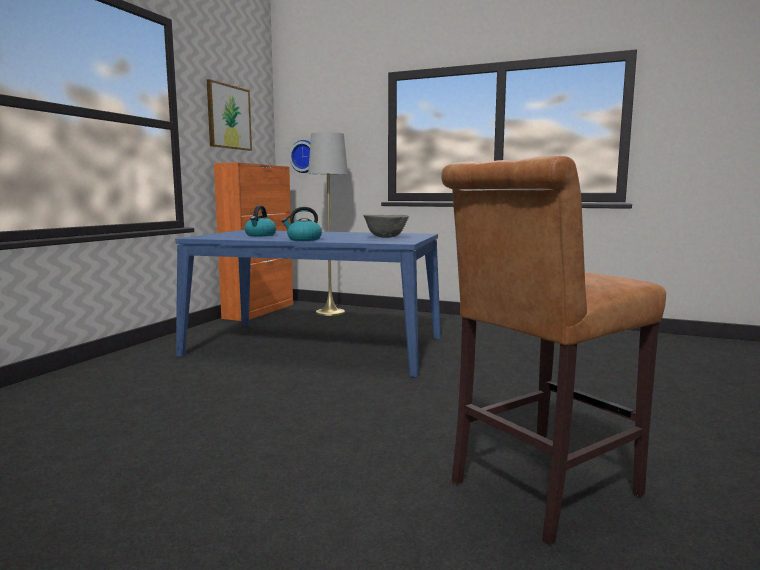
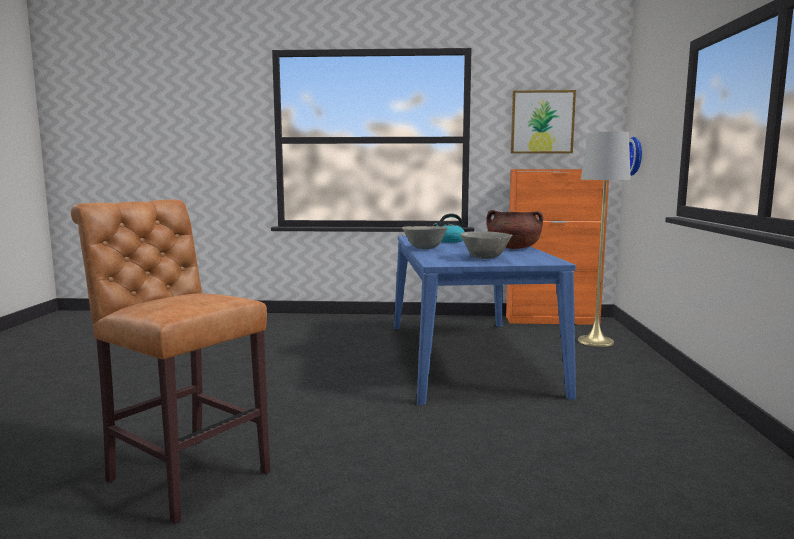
camera: 70 degrees right, 0 degrees up
kettle [282,207,322,241] -> grey bowl [402,226,448,249]
none -> brown cooking pot [486,210,543,249]

